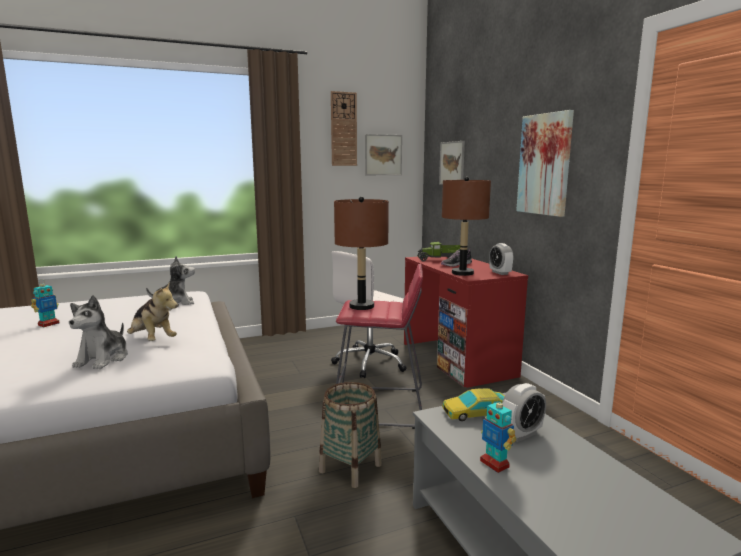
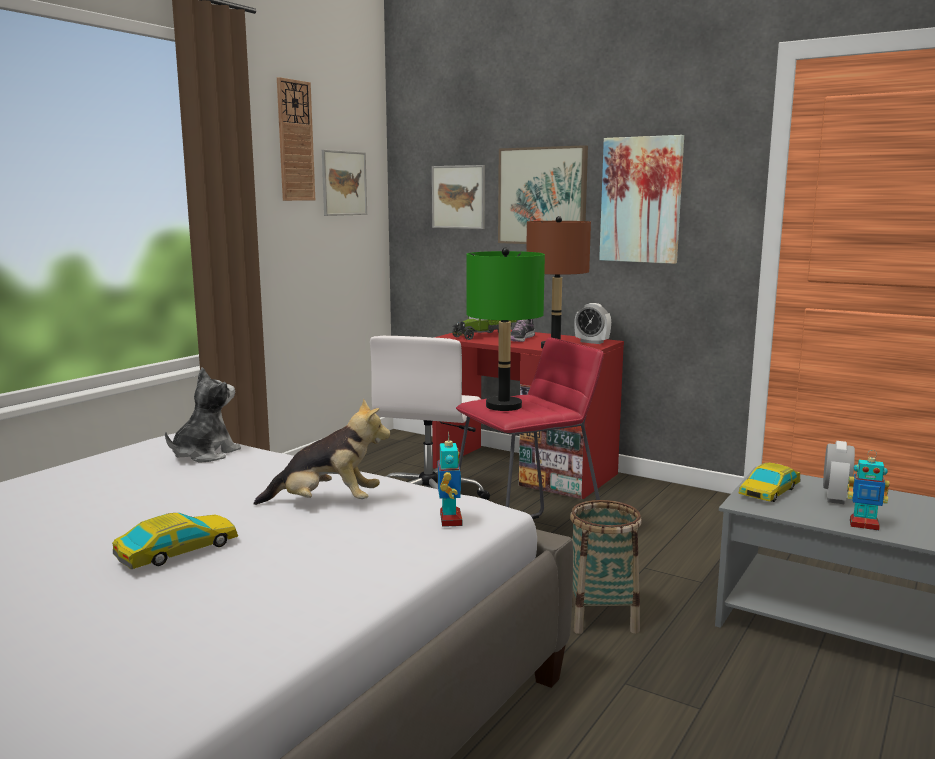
camera: 35 degrees left, 0 degrees up
toy robot [31,279,60,327] -> toy robot moved to [438,432,463,527]
plush toy [69,295,128,369] -> none
brown table lamp [334,196,389,310] -> green table lamp [466,247,545,411]
none -> toy car [112,513,238,569]
none -> picture [498,145,588,244]

